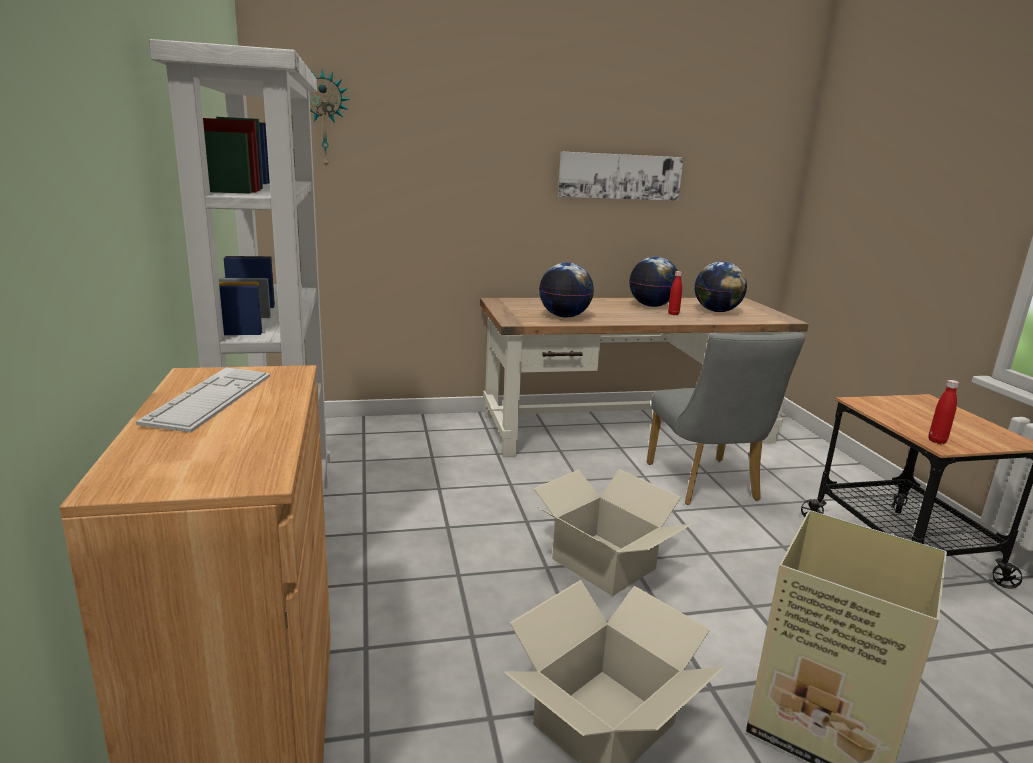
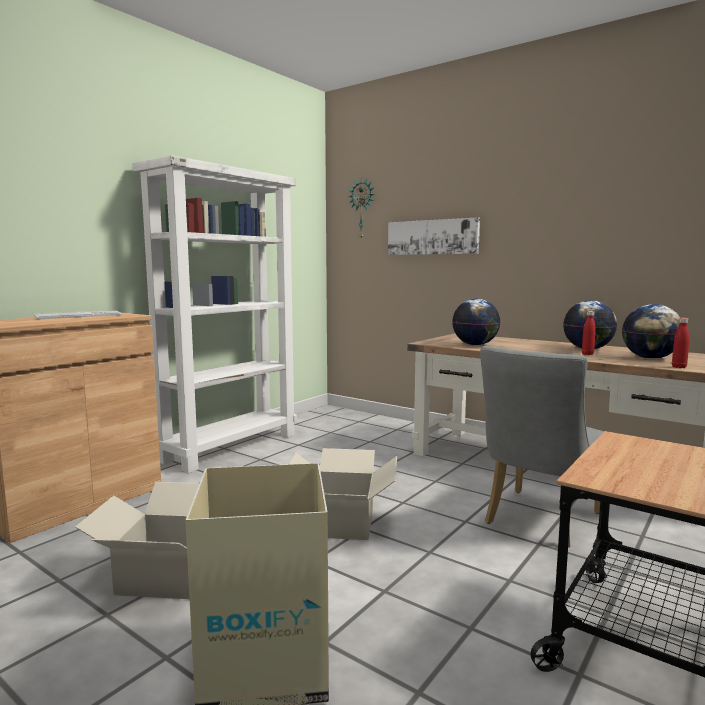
camera: 50 degrees right, 10 degrees down
picture [558,151,684,201] -> picture moved to [388,217,480,255]
red bottle [928,380,959,444] -> red bottle moved to [672,318,689,368]

